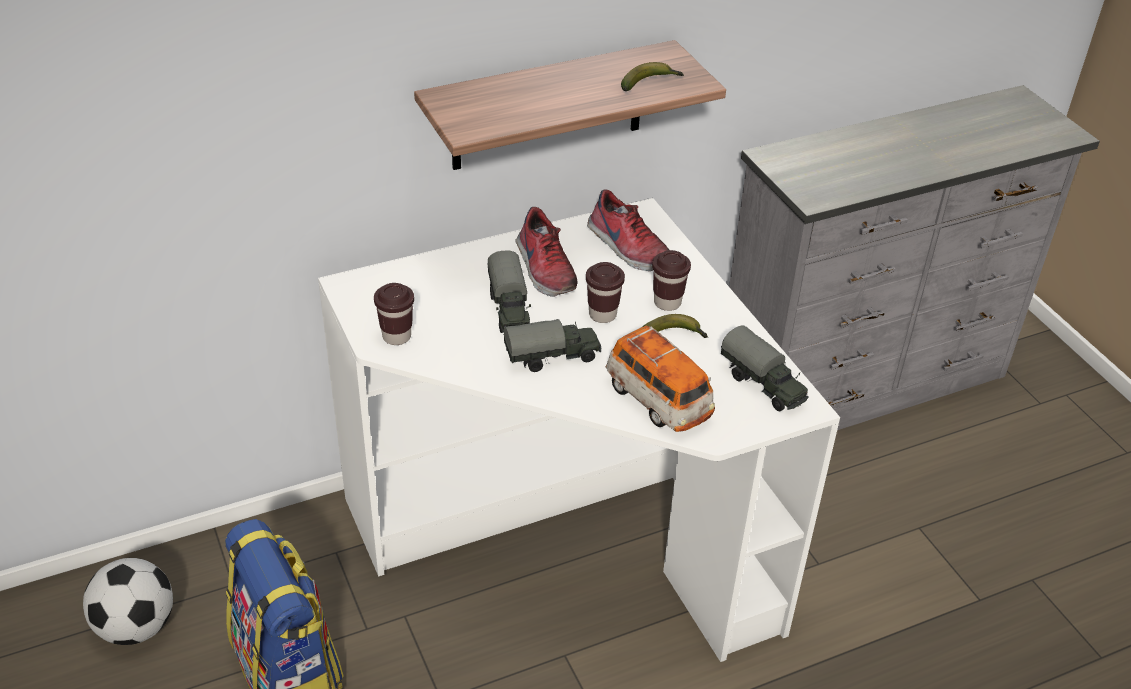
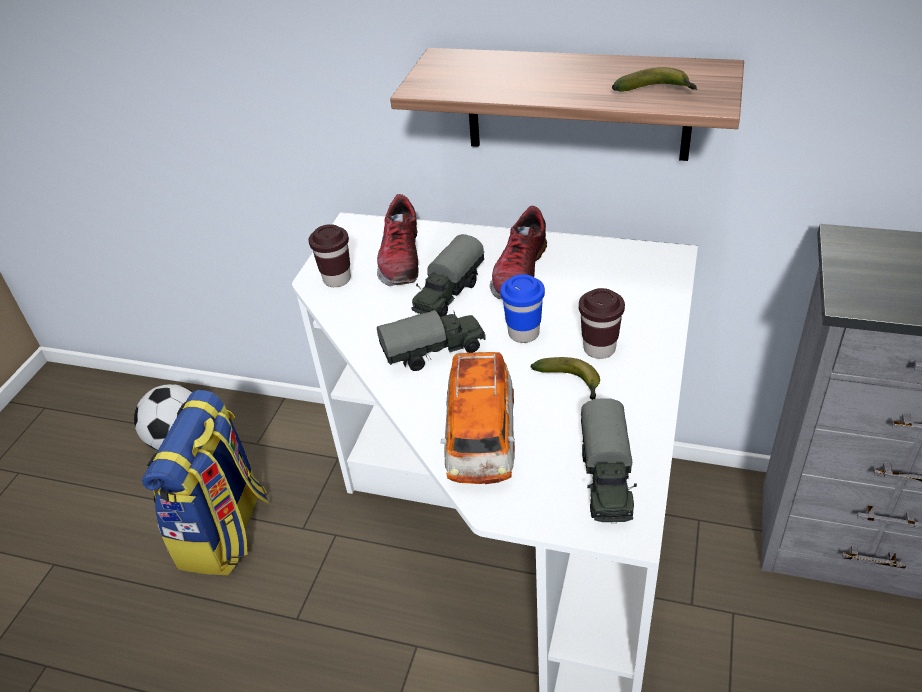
camera: 45 degrees right, 0 degrees up
toy truck [503,319,601,372] -> toy truck turned 45 degrees counterclockwise [377,310,485,371]
brown cup [586,262,625,323] -> blue cup [500,274,545,343]
shoe [587,189,669,271] -> shoe moved to [377,194,419,286]

